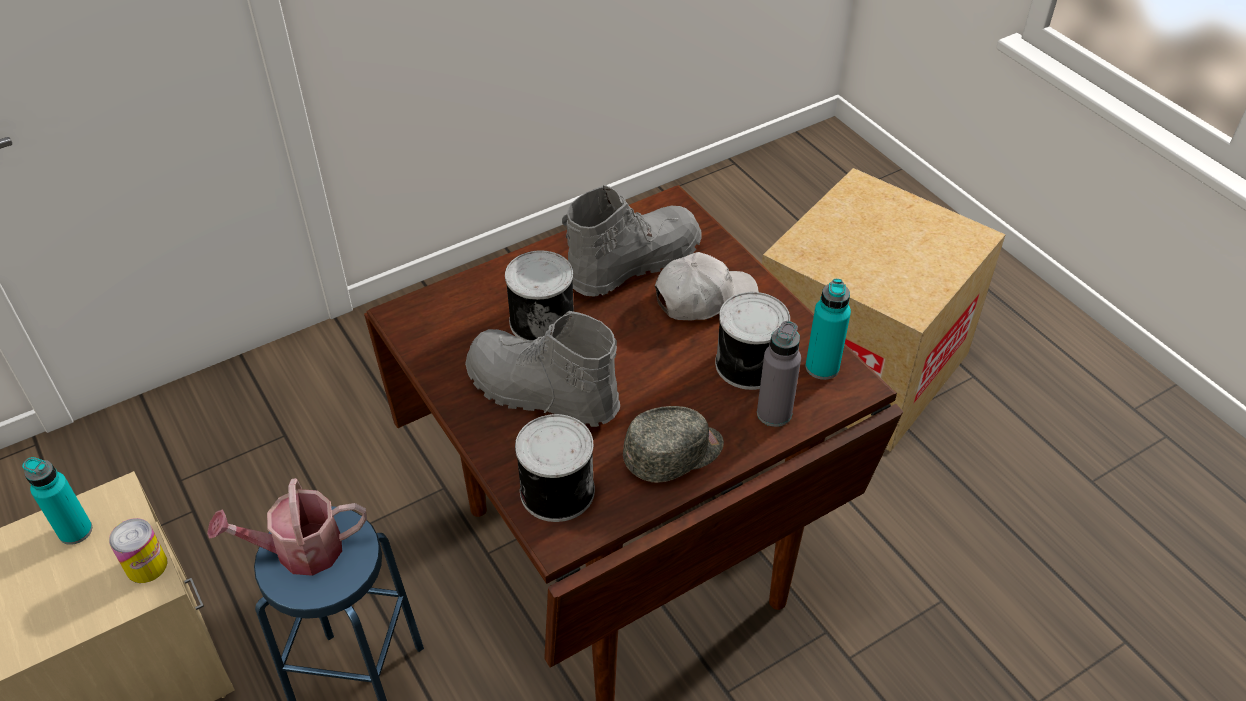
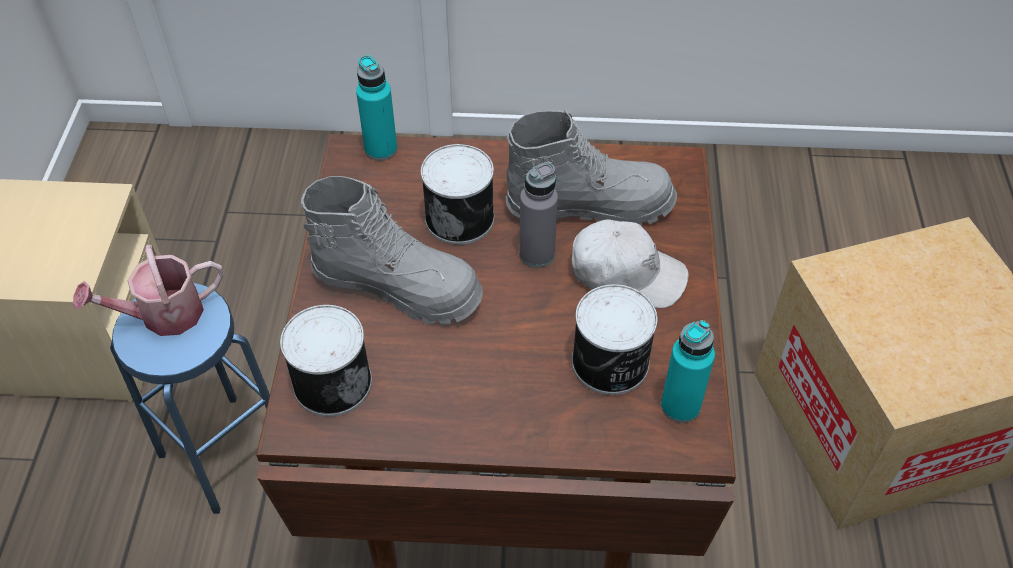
camera: 35 degrees right, 5 degrees up
turquoise bottle [22,457,92,545] -> turquoise bottle moved to [356,55,397,161]
can [109,518,167,583] -> none
watering can [207,478,367,576] -> watering can turned 45 degrees counterclockwise [73,244,224,336]
grey boot [465,311,620,427] -> grey boot turned 135 degrees clockwise [301,176,483,325]
grey cap [623,406,724,483] -> none
grey bottle [757,321,801,427] -> grey bottle moved to [519,162,558,268]

